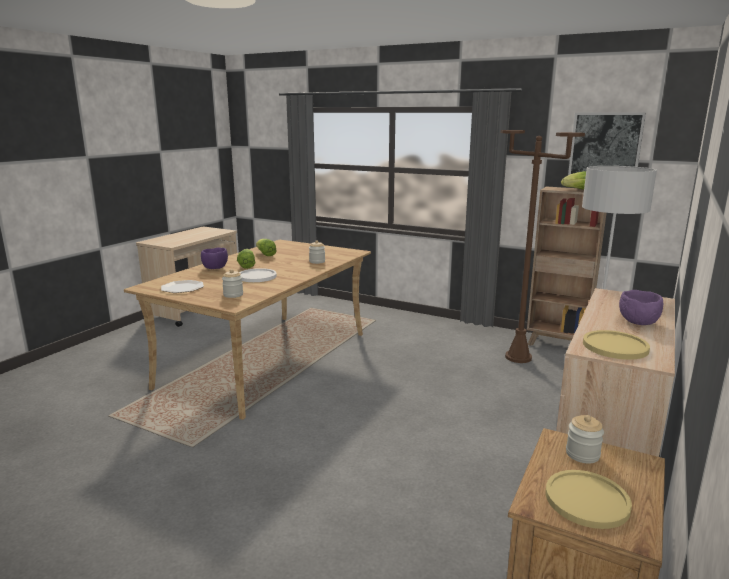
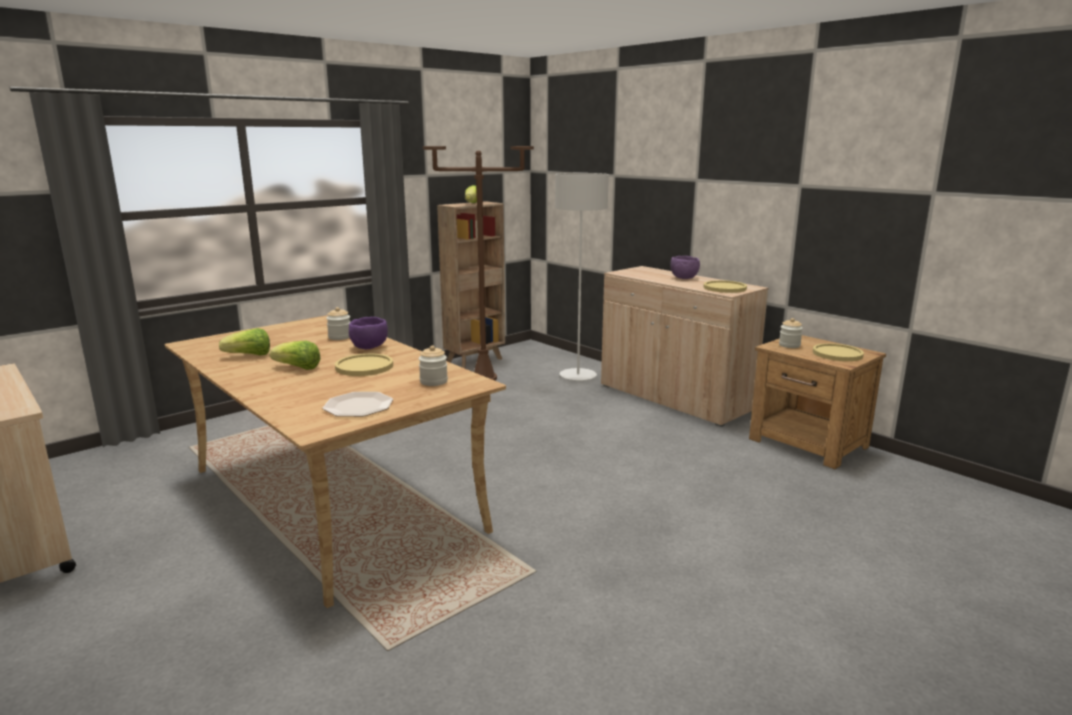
camera: 70 degrees left, 0 degrees up
purple bowl [201,247,228,269] -> purple bowl moved to [349,317,388,349]
white plate [239,268,277,282] -> yellow plate [335,354,393,376]
picture [568,112,646,175] -> none

